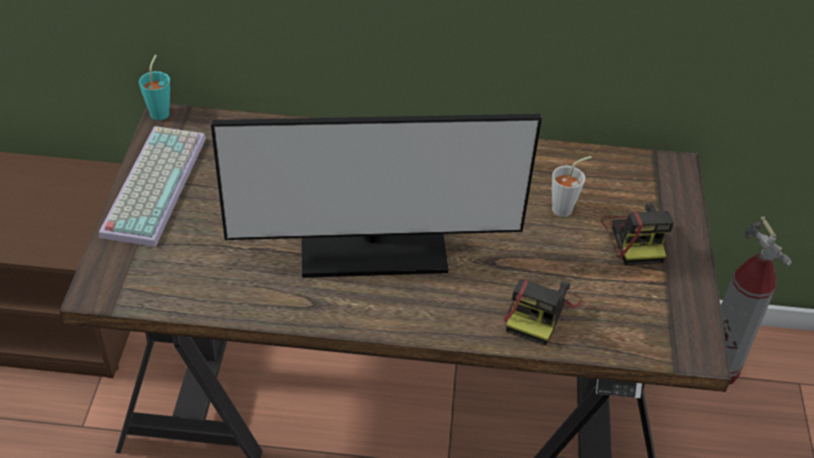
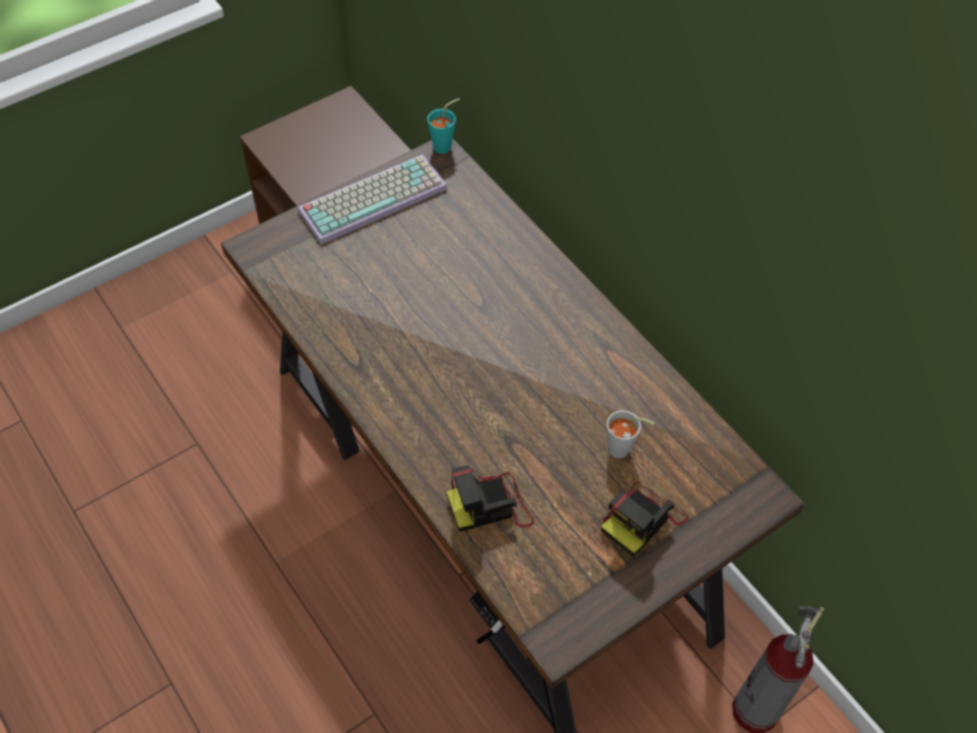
camera: 50 degrees right, 10 degrees up
monitor [211,114,542,278] -> none

